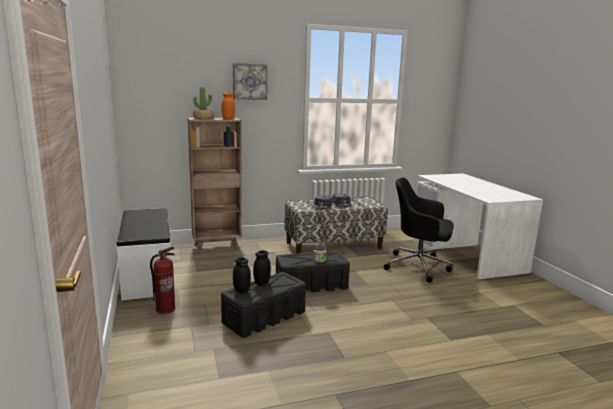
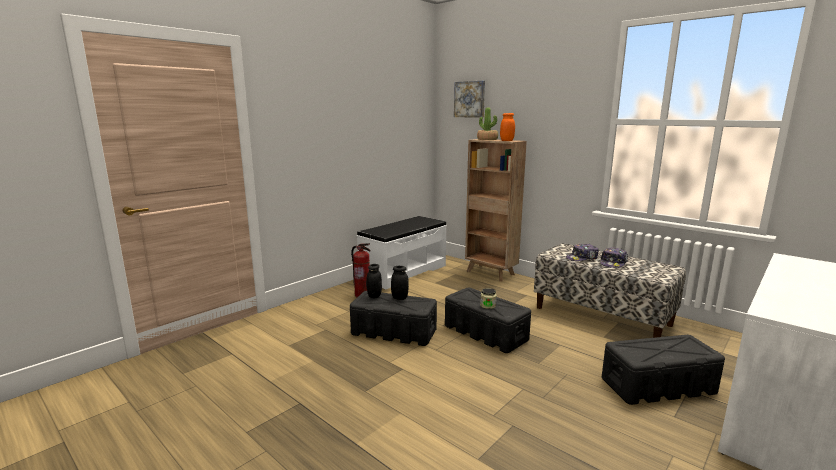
camera: 60 degrees right, 0 degrees up
picture [233,63,268,100] -> picture moved to [454,81,485,118]
black office chair [384,178,454,283] -> black storage box [602,335,725,405]

